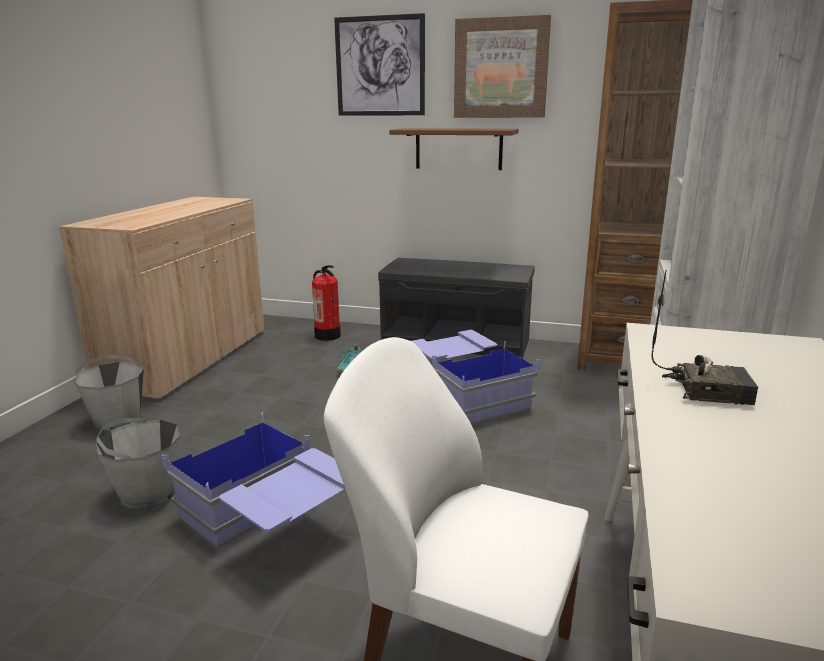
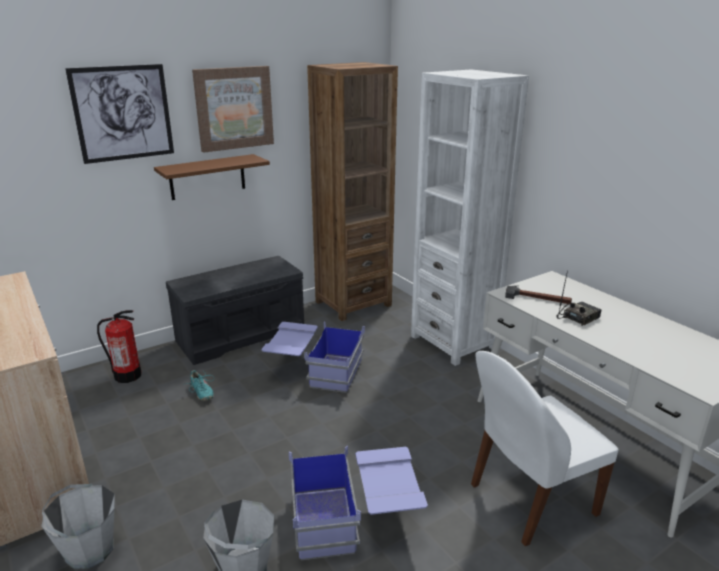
camera: 50 degrees left, 5 degrees up
none -> hammer [505,286,572,304]

